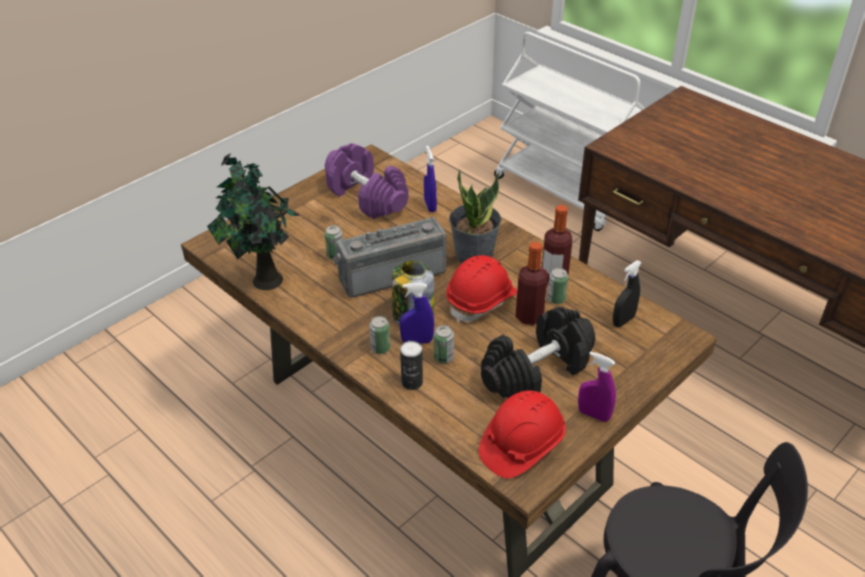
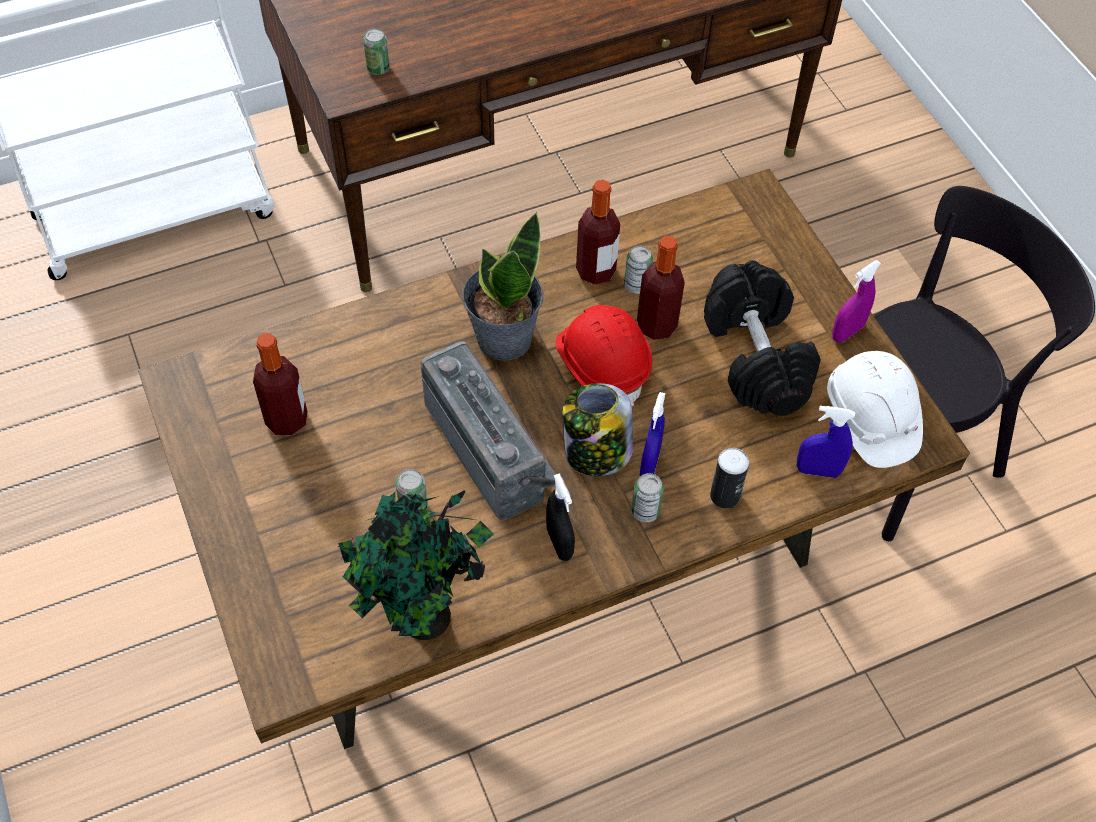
camera: 70 degrees left, 15 degrees up
purple dumbbell [325,143,408,219] -> bottle [253,333,307,435]
radio [333,217,446,298] -> radio turned 150 degrees clockwise [420,341,556,521]
blue spray bottle [424,146,437,212] -> blue spray bottle moved to [797,406,855,478]
can [434,325,454,364] -> can moved to [363,28,390,75]
red hard hat [479,390,566,478] -> white hard hat [827,351,923,468]
black spray bottle [613,260,642,327] -> black spray bottle moved to [546,473,575,561]

